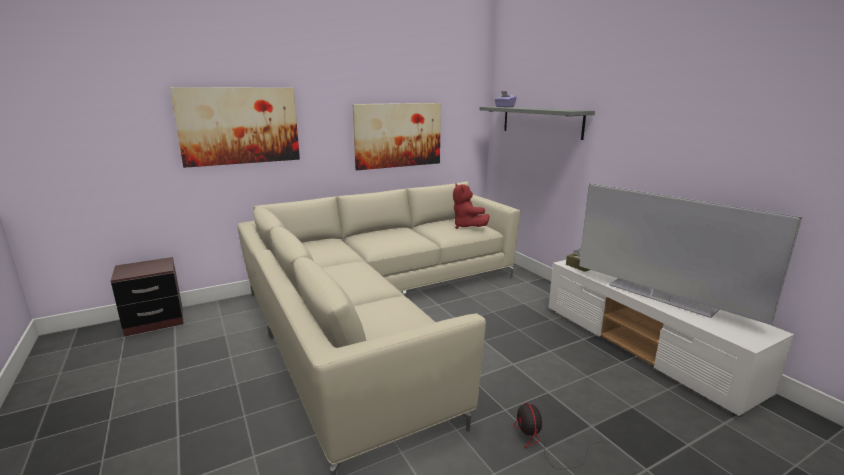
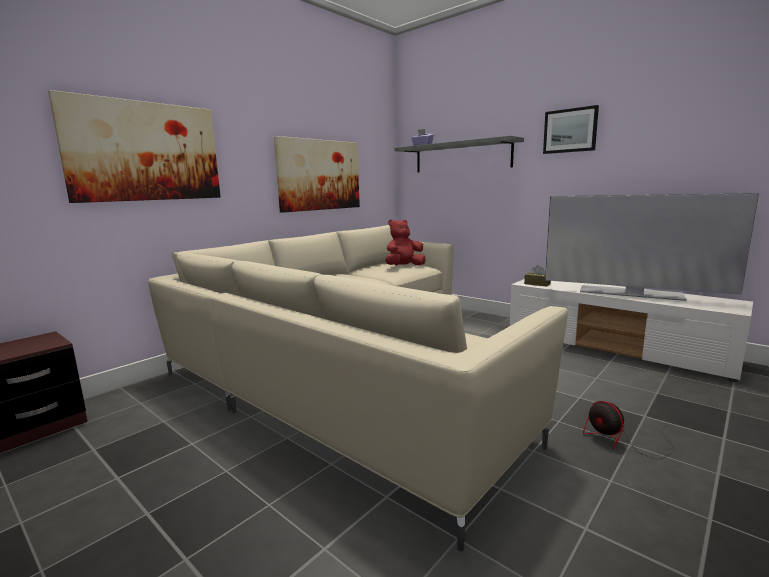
camera: 20 degrees left, 5 degrees down
red plush toy [453,184,490,229] -> red plush toy turned 105 degrees clockwise [385,220,425,266]
none -> picture [543,105,599,154]

